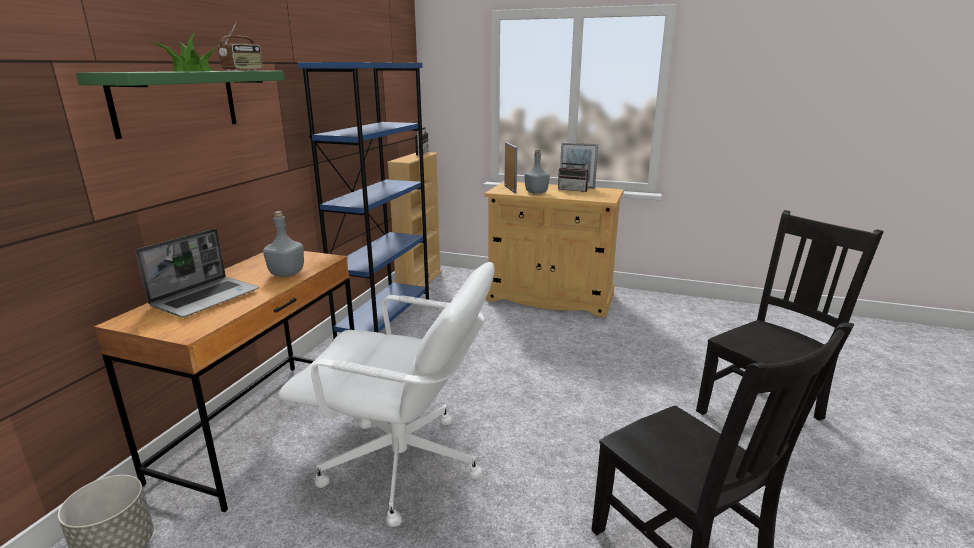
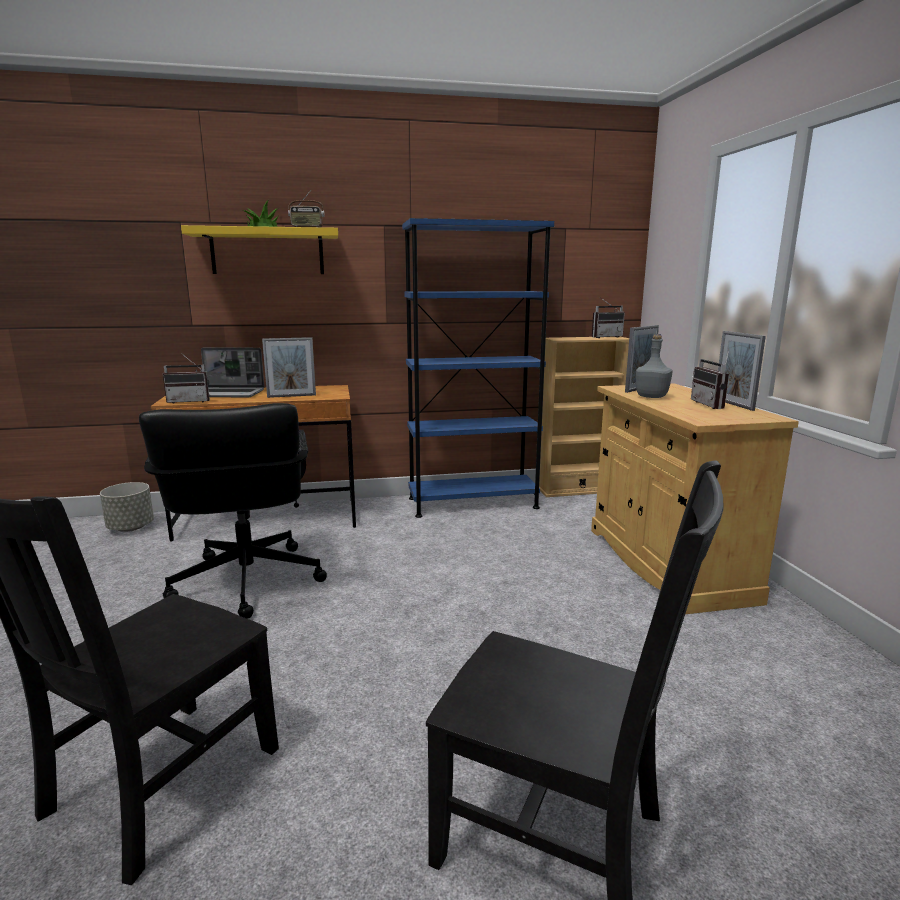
camera: 60 degrees right, 5 degrees down
green shelf [76,71,284,139] -> yellow shelf [181,225,338,274]
grey bottle [263,211,304,277] -> picture frame [262,337,316,398]
white office chair [278,262,494,527] -> black office chair [139,403,327,619]
none -> radio [163,353,210,404]

